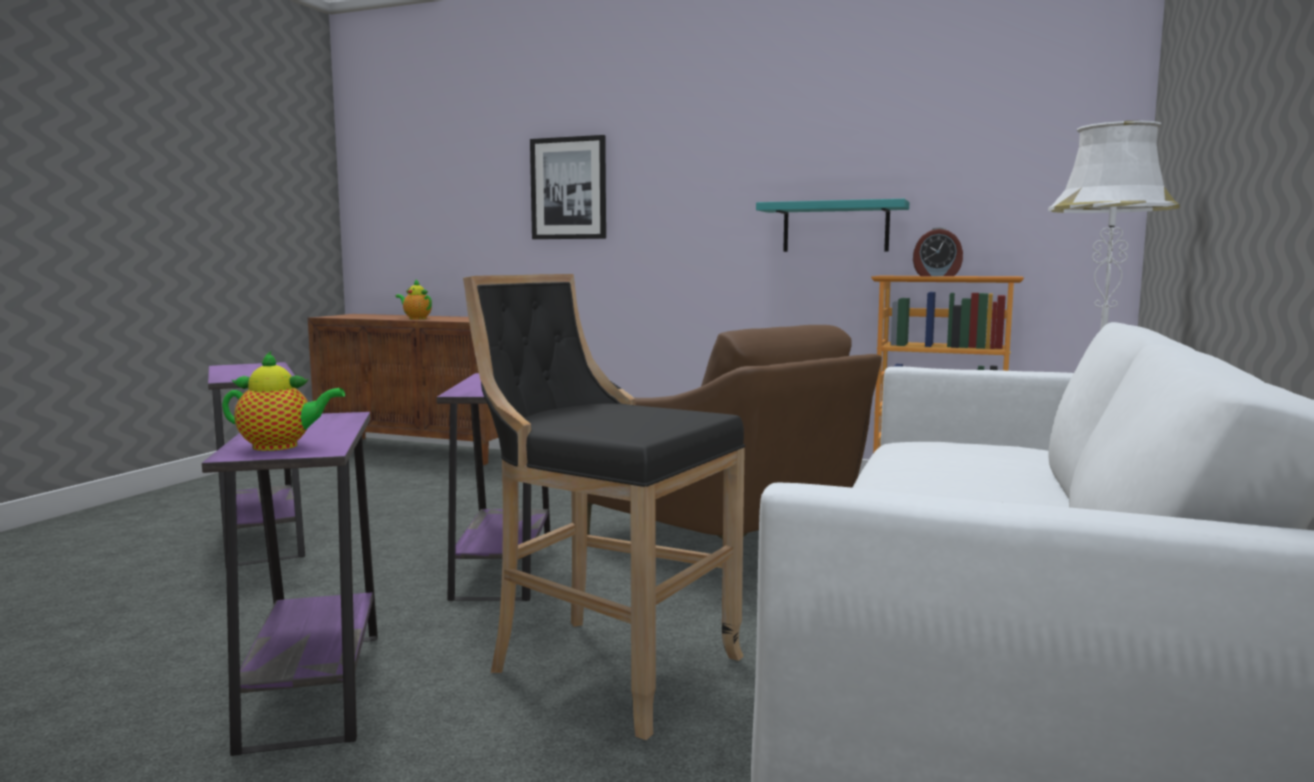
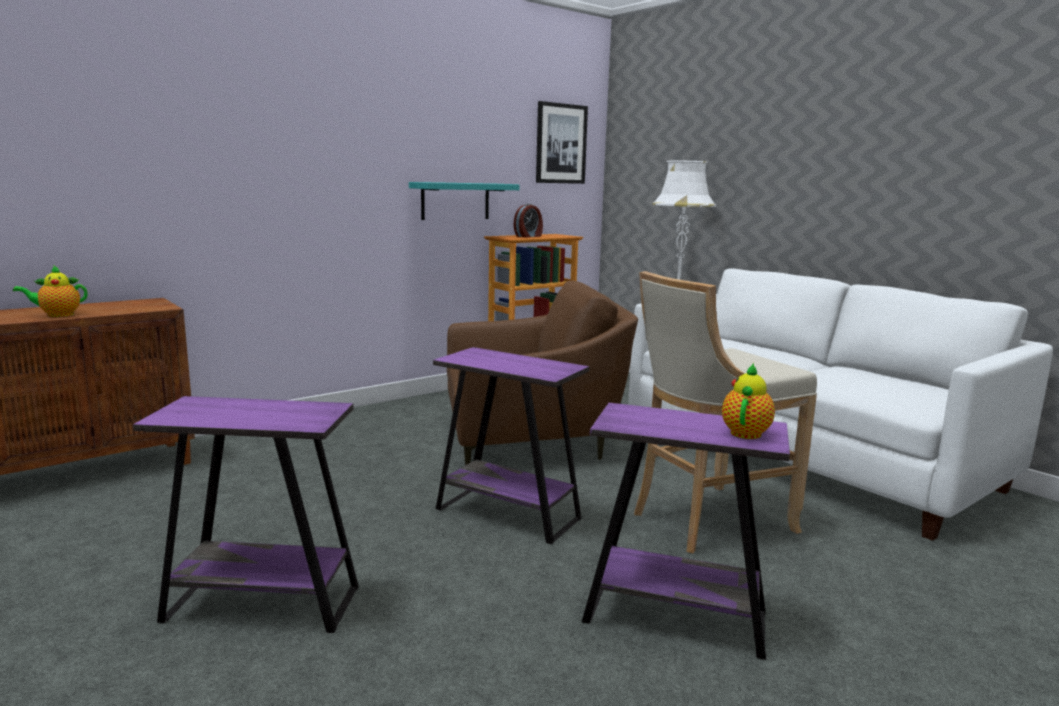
camera: 60 degrees left, 5 degrees up
black stool [463,274,745,740] -> beige stool [634,271,817,554]
picture [530,135,606,239] -> picture moved to [536,101,588,184]

